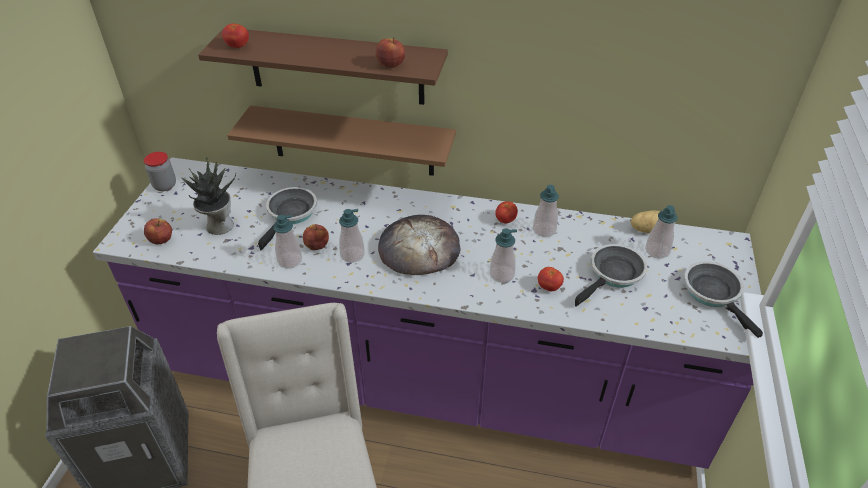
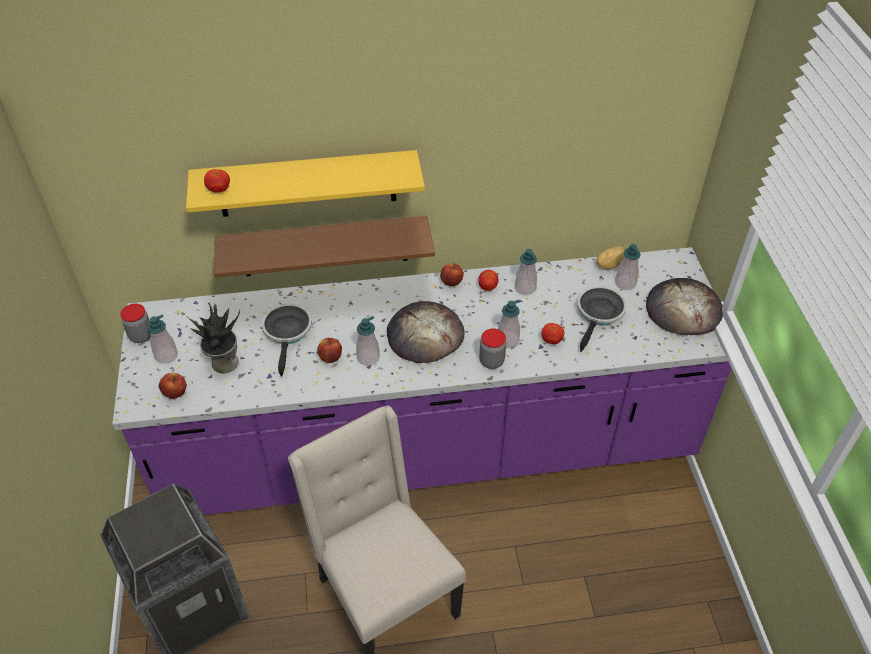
camera: 20 degrees left, 5 degrees up
brown shelf [198,27,448,105] -> yellow shelf [186,150,425,217]
soap dispenser [273,215,302,269] -> soap dispenser moved to [147,314,178,364]
apple [376,37,405,68] -> apple moved to [440,263,464,286]
frying pan [684,261,763,338] -> bread [646,278,723,335]
none -> jar [479,328,506,369]

